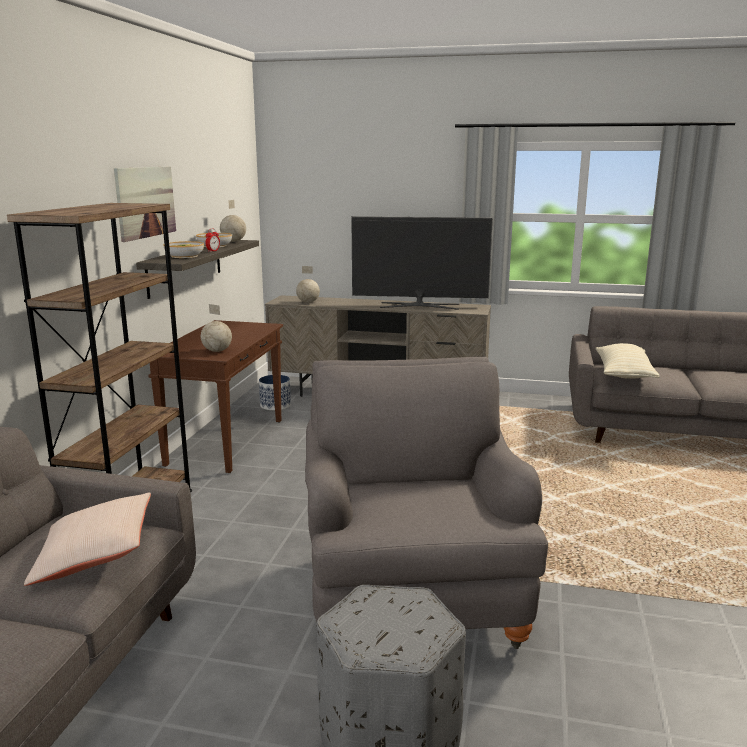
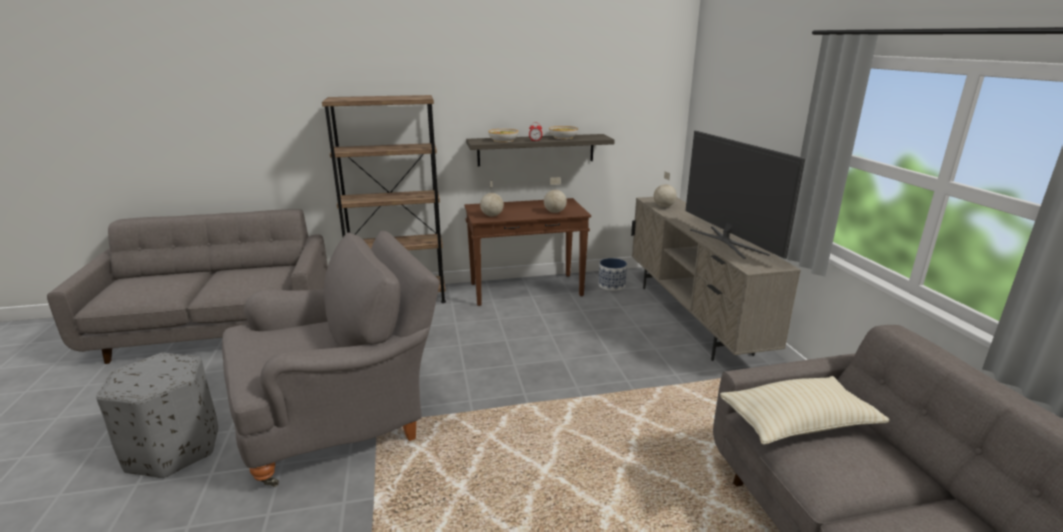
camera: 65 degrees right, 5 degrees up
beige pillow [24,492,151,586] -> none
picture [114,166,176,242] -> none
globe [220,200,246,242] -> globe moved to [544,177,567,213]

